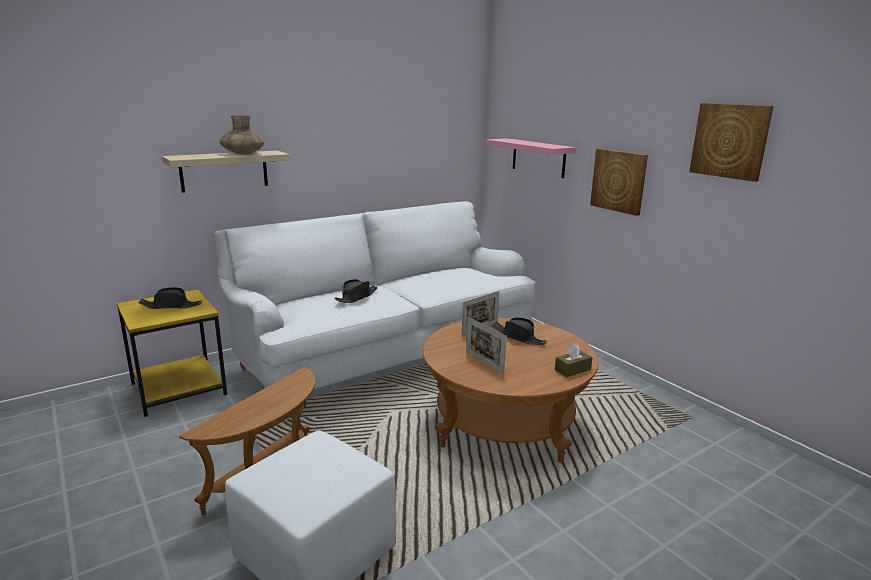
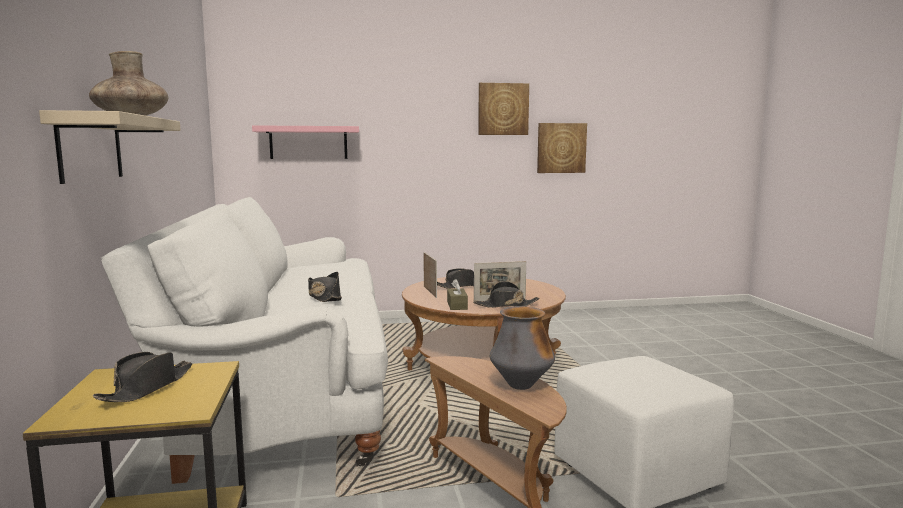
camera: 65 degrees left, 10 degrees down
brown tissue box [555,344,592,377] -> brown tissue box moved to [447,279,468,310]
picture [590,149,648,216] -> picture moved to [537,123,587,173]
none -> black hat [473,281,539,308]
none -> vase [490,306,555,390]

